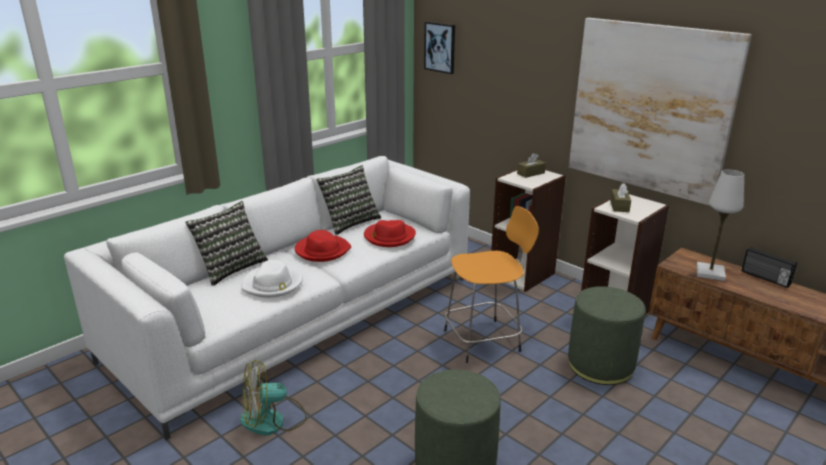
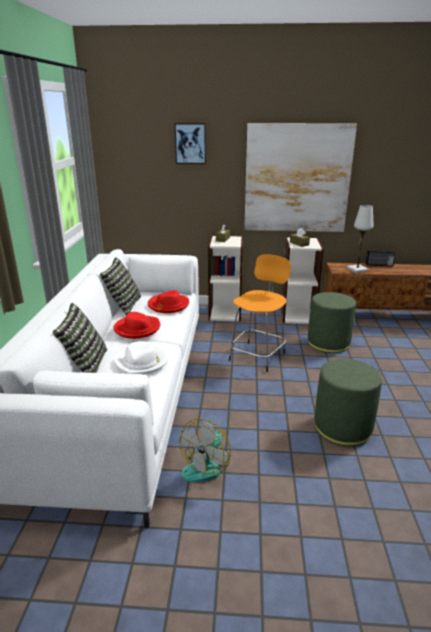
camera: 40 degrees left, 0 degrees up
picture [424,22,455,74] -> picture moved to [175,123,206,164]

